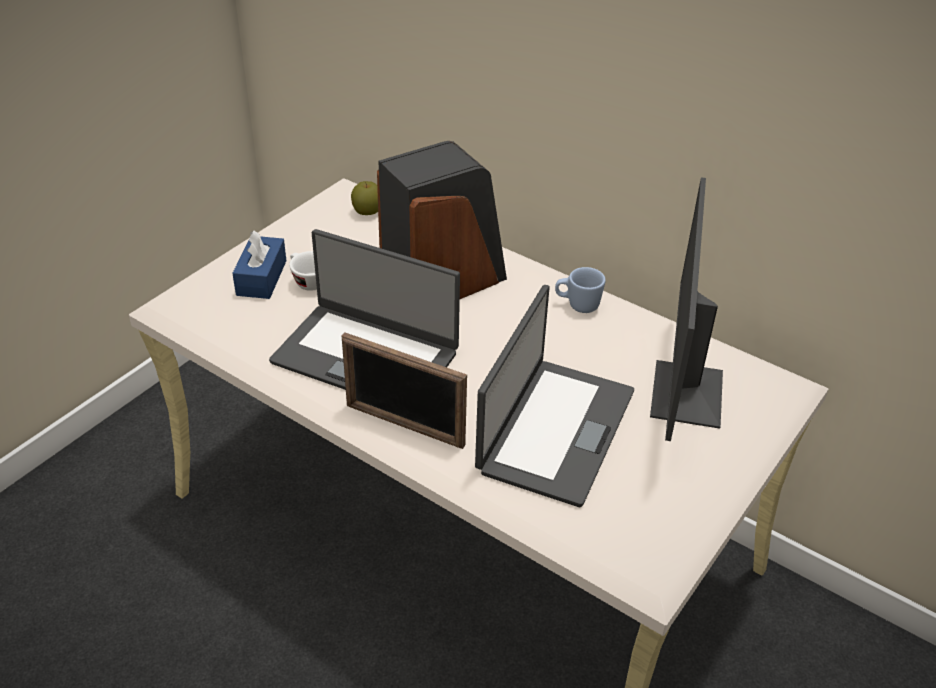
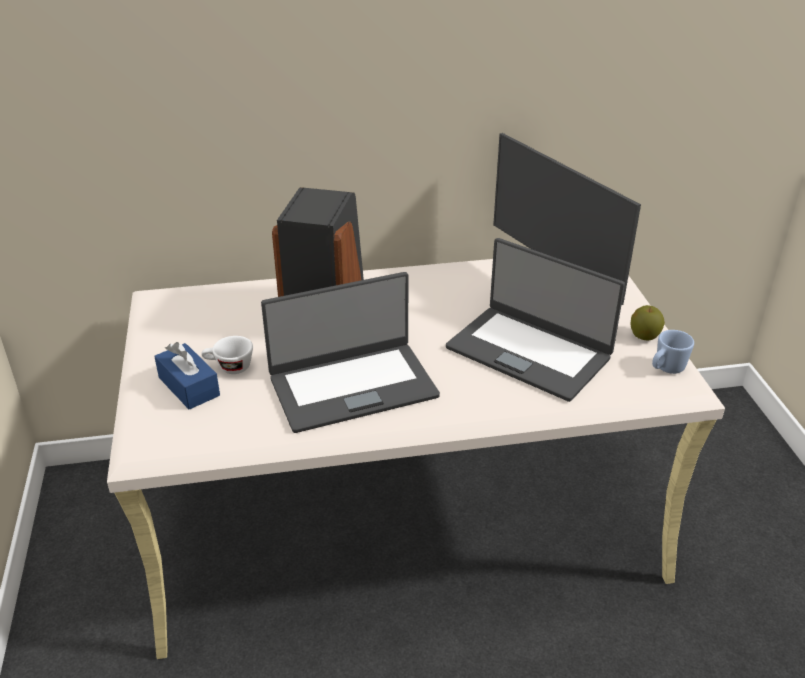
camera: 45 degrees left, 5 degrees down
picture frame [342,332,467,449] -> none
apple [351,181,378,215] -> apple moved to [630,305,665,341]
laptop [475,285,634,507] -> laptop turned 150 degrees clockwise [446,238,625,402]
blue mug [555,267,606,313] -> blue mug moved to [652,330,694,374]

